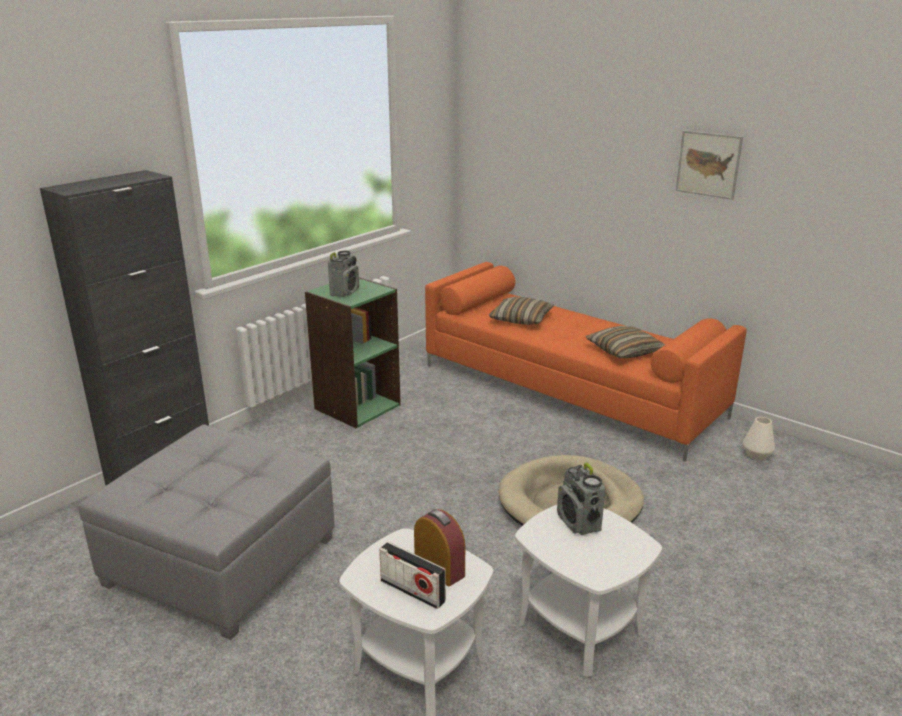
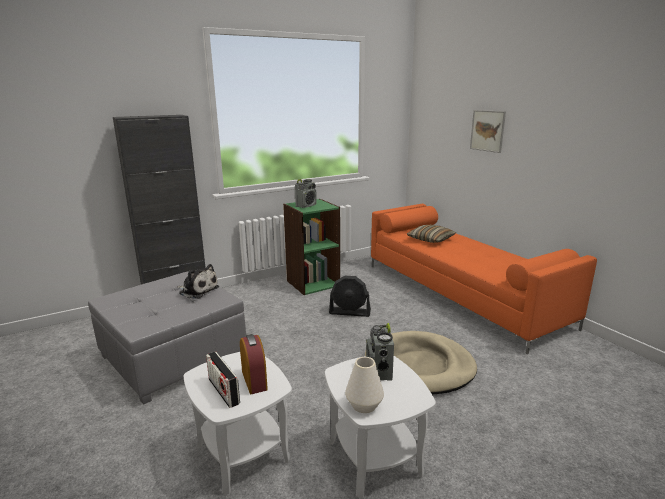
camera: 20 degrees right, 5 degrees down
pillow [586,326,665,358] -> none
picture [676,130,743,200] -> picture moved to [470,110,506,153]
white vase [743,417,775,460] -> white vase moved to [345,357,384,413]
none -> plush toy [177,264,219,299]
none -> black fan [329,276,371,317]

